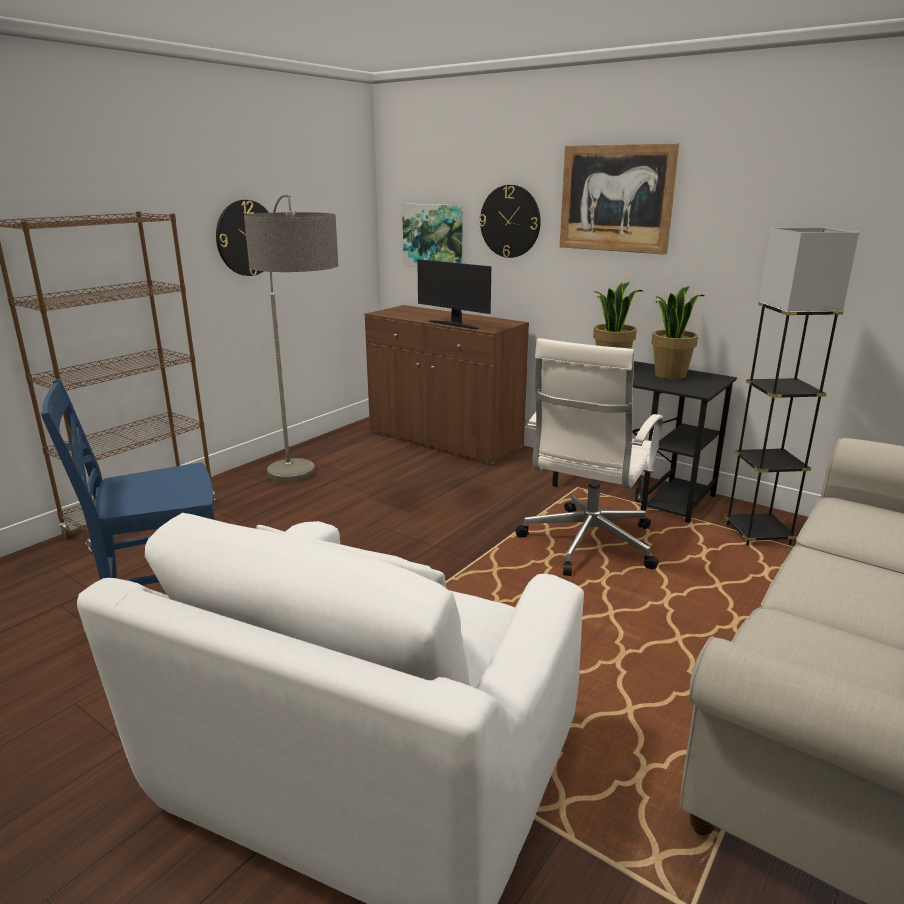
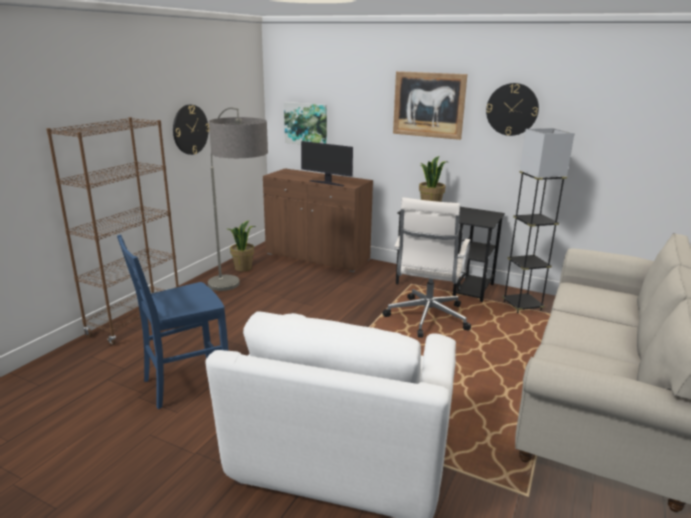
camera: 10 degrees left, 0 degrees up
wall clock [479,185,541,258] -> wall clock moved to [486,83,539,136]
potted plant [651,286,704,380] -> potted plant moved to [228,220,256,271]

